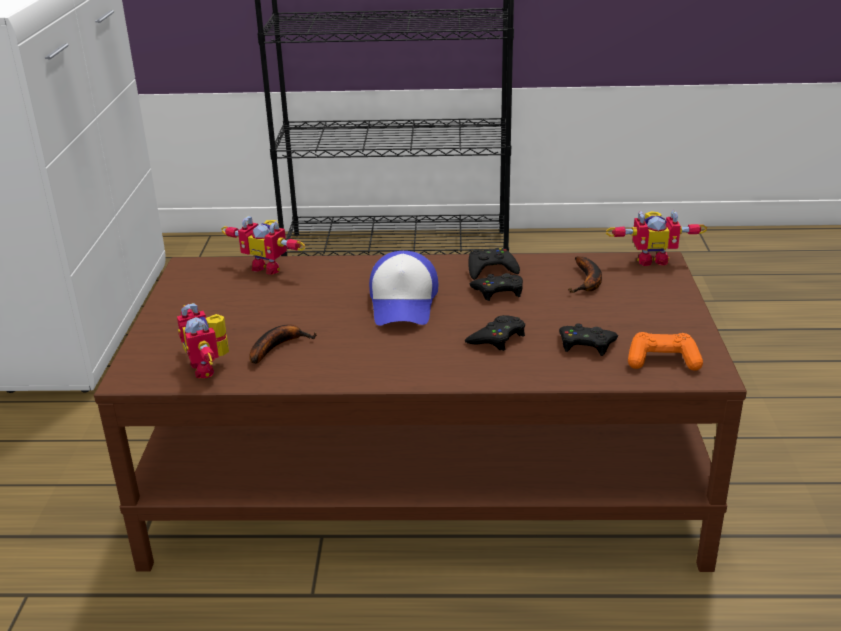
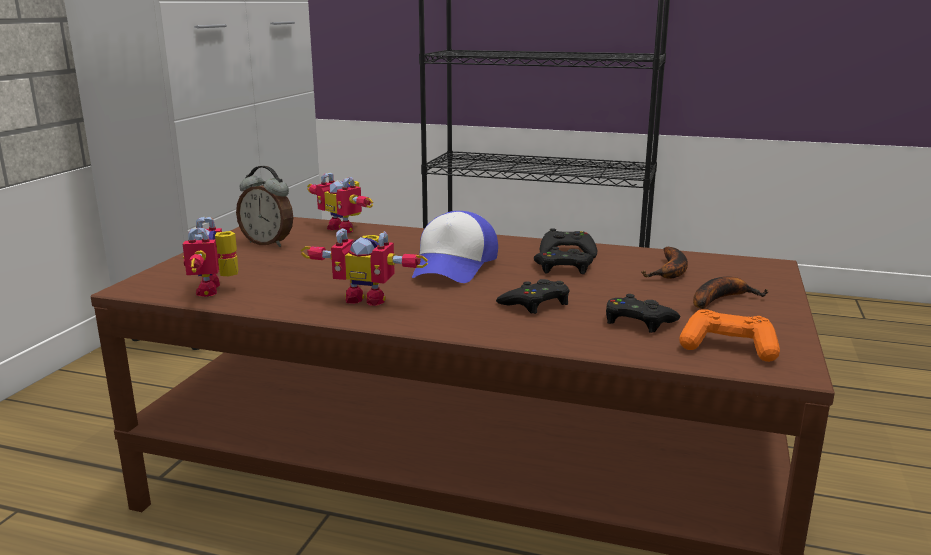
camera: 15 degrees right, 10 degrees down
banana [249,324,317,364] -> banana moved to [693,277,768,309]
toy robot [606,210,707,266] -> toy robot moved to [301,228,428,306]
none -> alarm clock [236,166,293,247]

